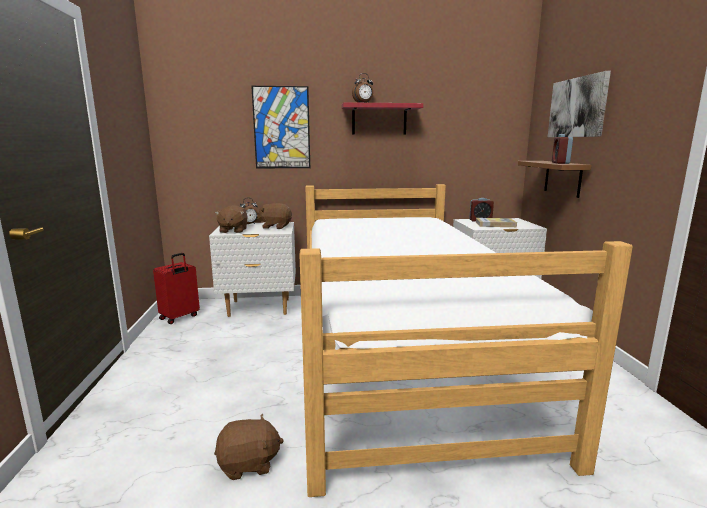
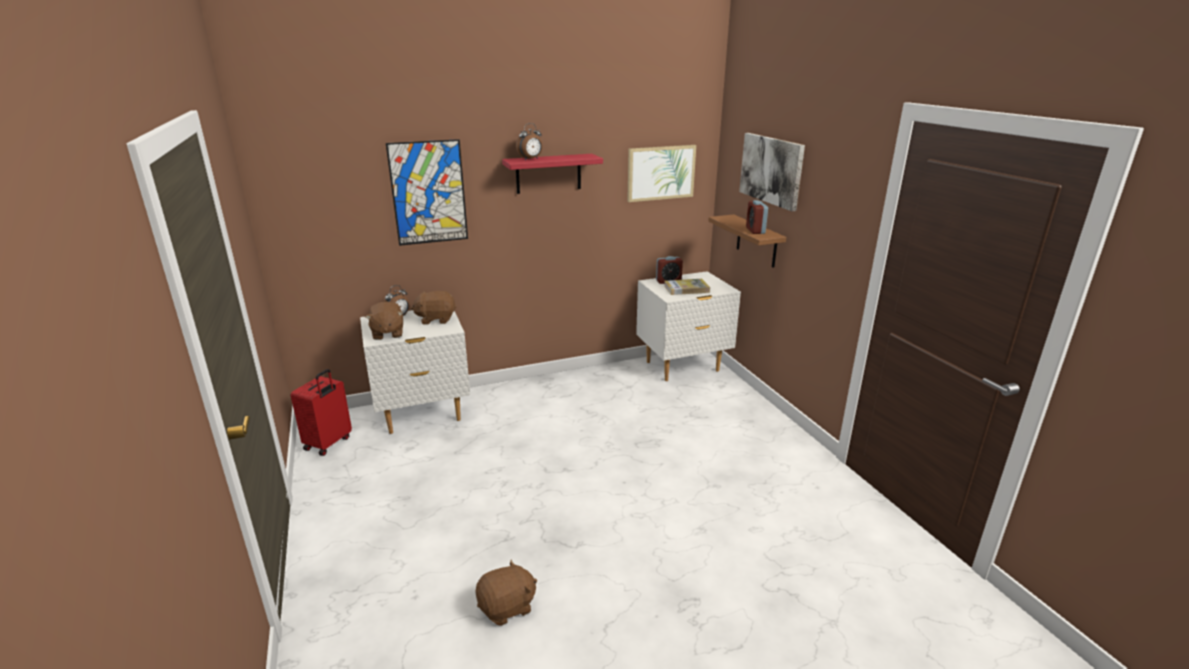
camera: 15 degrees left, 10 degrees up
bed [299,184,633,497] -> none
none -> picture [627,145,696,202]

